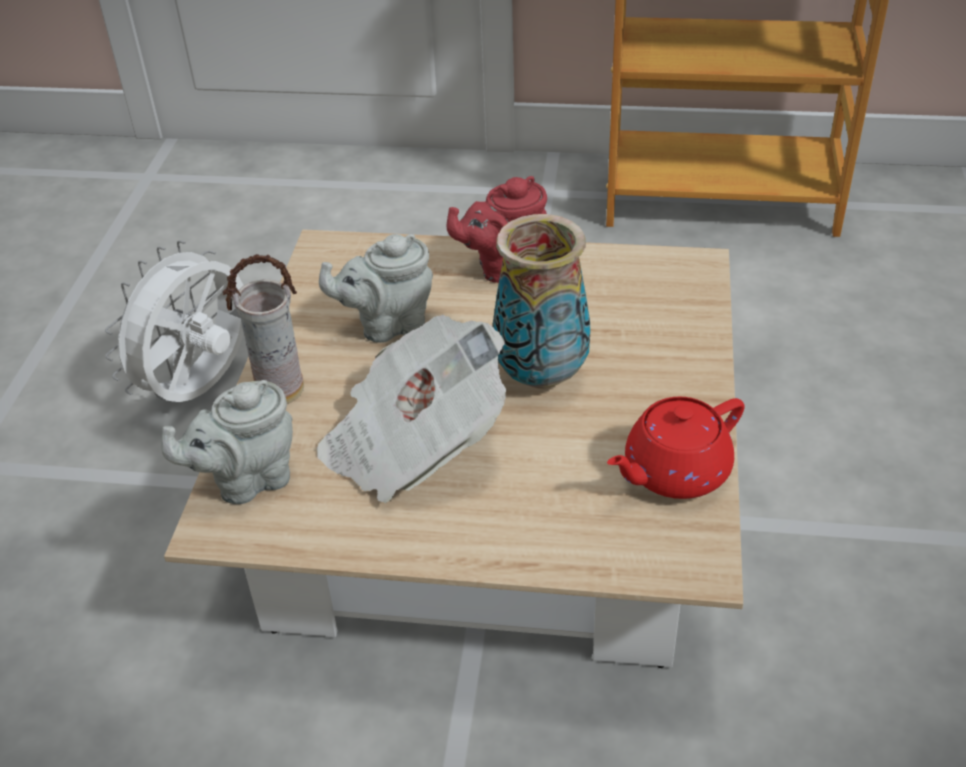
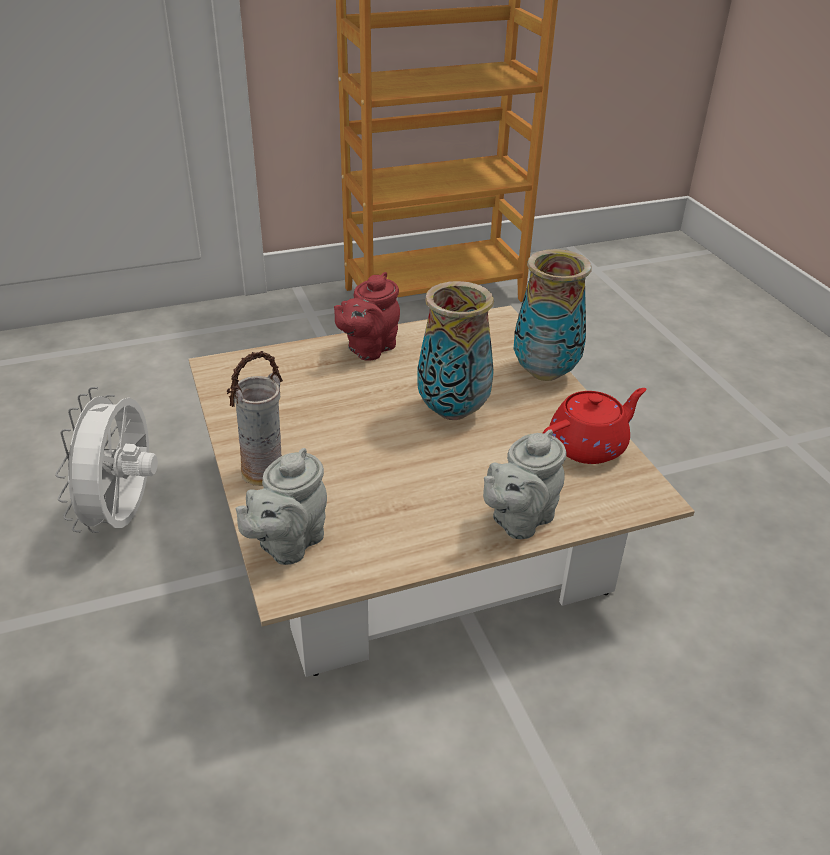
camera: 30 degrees left, 5 degrees down
newspaper [317,315,507,503] -> none
grey teapot [319,234,433,343] -> grey teapot moved to [483,429,567,539]
red teapot [607,397,745,499] -> red teapot turned 150 degrees counterclockwise [543,388,647,464]
none -> vase [514,249,592,381]

